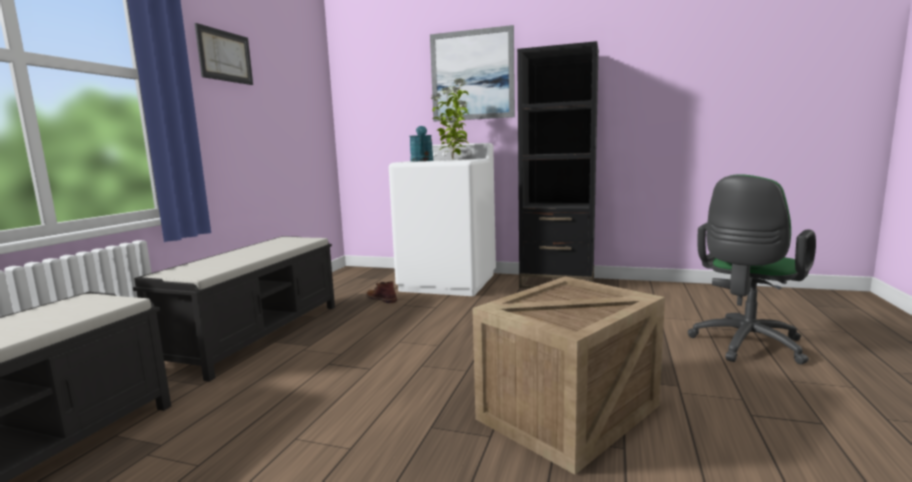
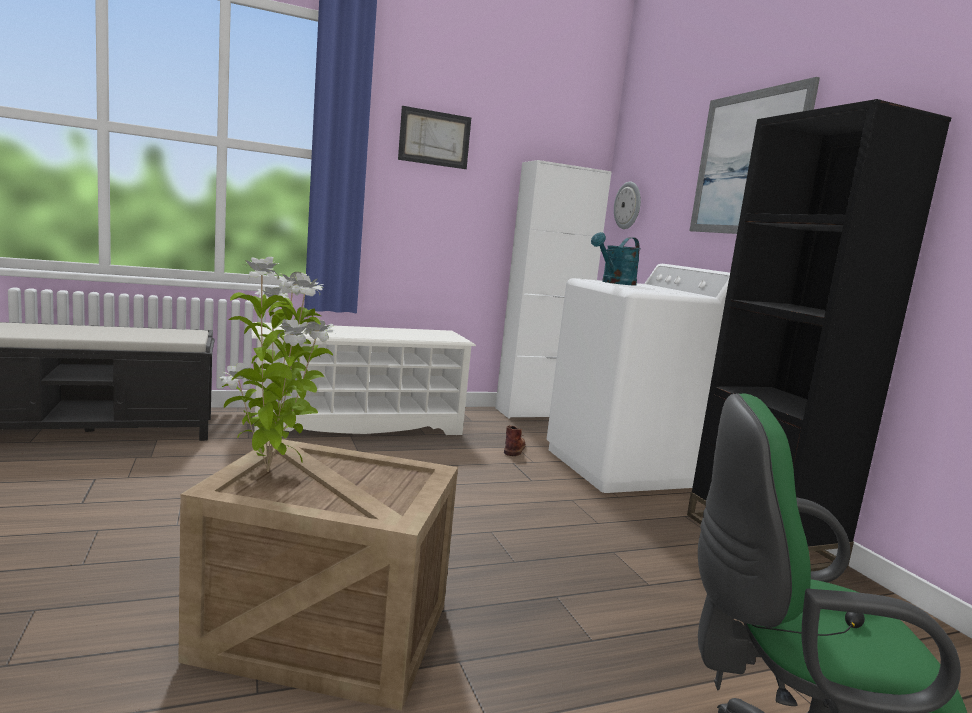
camera: 50 degrees right, 0 degrees up
black bench [133,236,335,382] -> white shoe rack [251,322,476,435]
potted plant [430,79,469,159] -> potted plant moved to [220,257,335,472]
none -> white cabinet [495,160,612,418]
none -> wall clock [614,182,641,229]

